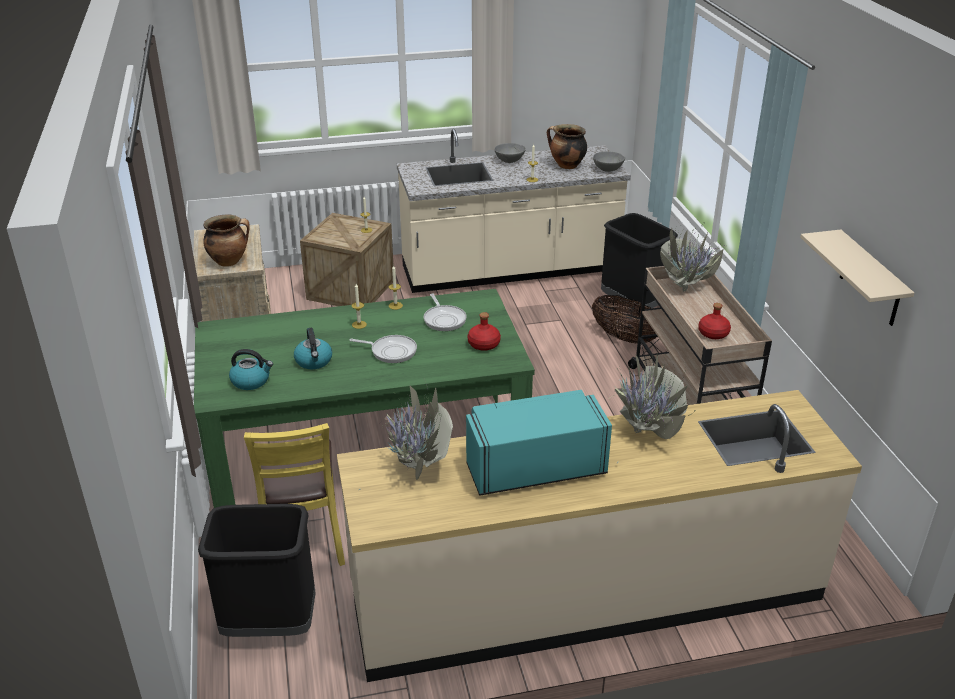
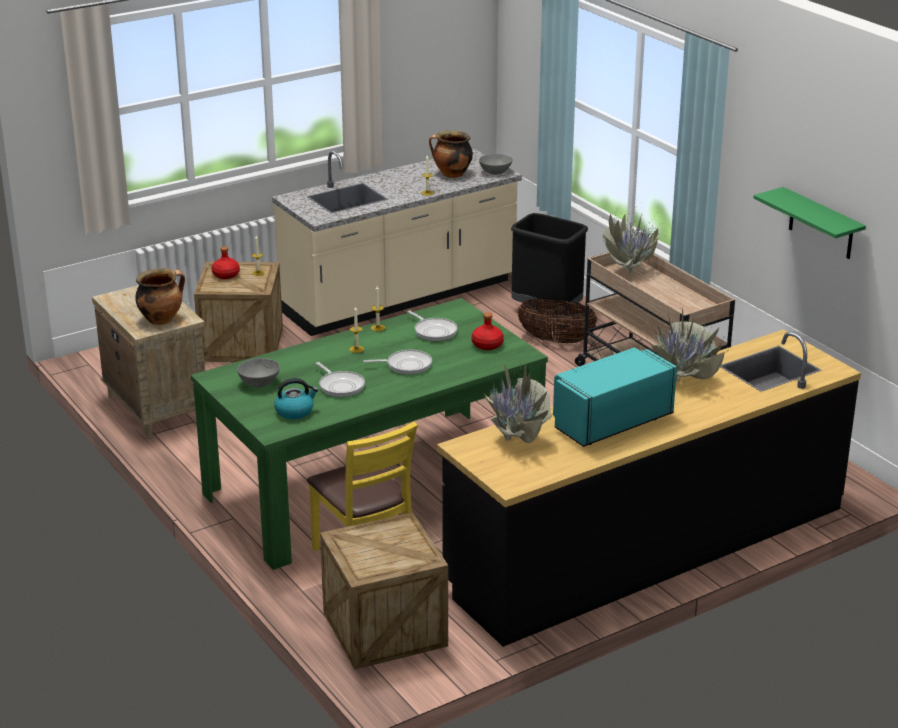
camera: 20 degrees left, 5 degrees down
black trash can [198,504,315,637] -> crate [320,512,448,670]
kettle [294,328,332,369] -> frying pan [316,362,365,397]
beige counter [337,390,862,682] -> black counter [437,329,861,647]
grey bowl [494,143,526,163] -> grey bowl moved to [237,358,280,387]
red bottle [698,303,731,339] -> red bottle moved to [212,247,240,279]
beige shelf [800,230,914,326] -> green shelf [753,187,866,259]

